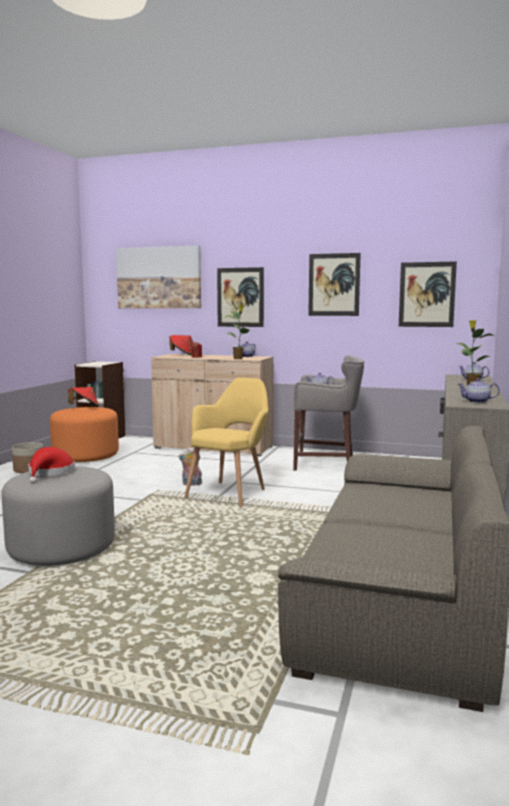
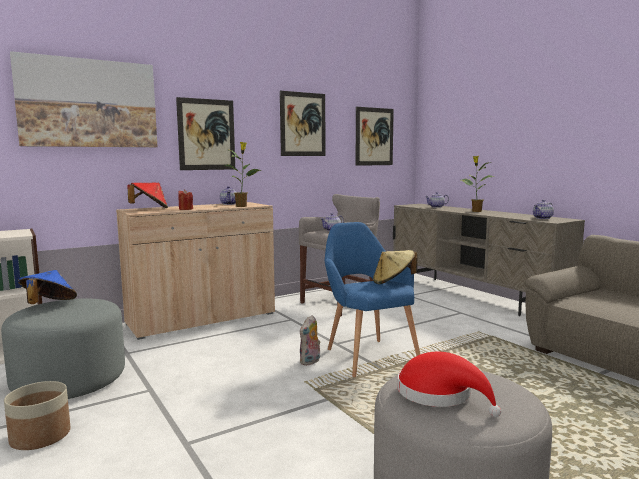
camera: 50 degrees left, 0 degrees up
orange ottoman [50,407,119,462] -> grey ottoman [1,298,125,399]
red hat [68,387,99,407] -> blue hat [18,270,77,304]
yellow armchair [184,378,268,508] -> blue armchair [325,222,420,377]
none -> beige hat [373,250,417,284]

